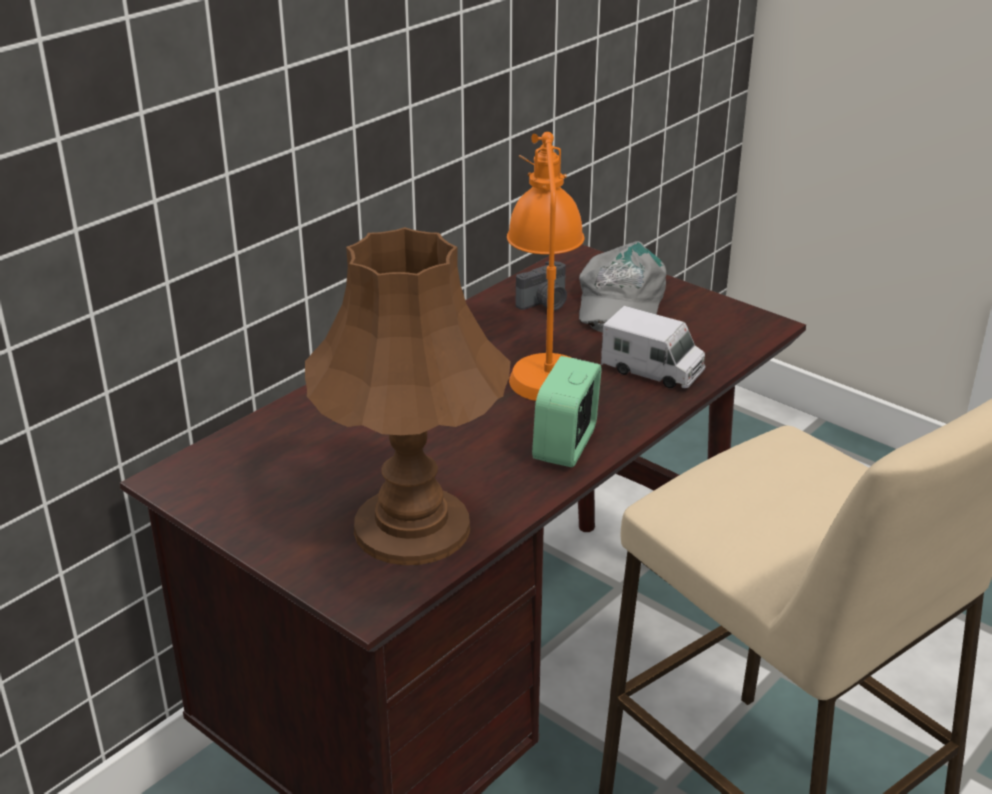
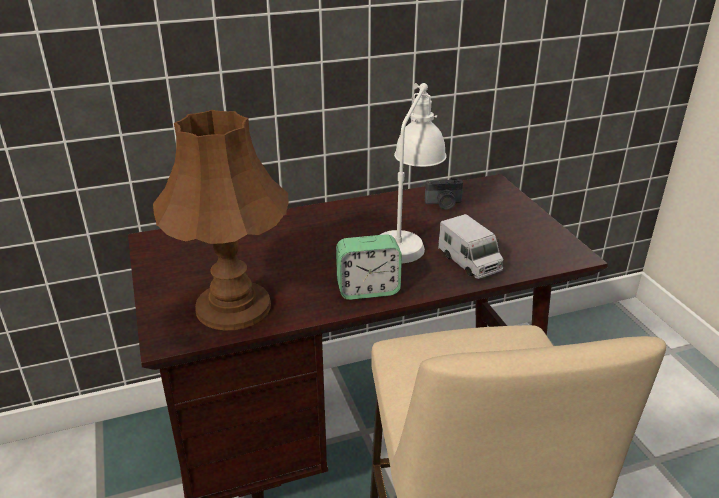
camera: 30 degrees right, 0 degrees up
orange table lamp [507,132,585,401] -> white table lamp [380,83,447,263]
alarm clock [532,356,602,467] -> alarm clock turned 150 degrees counterclockwise [336,234,402,300]
grey cap [578,241,666,333] -> none

